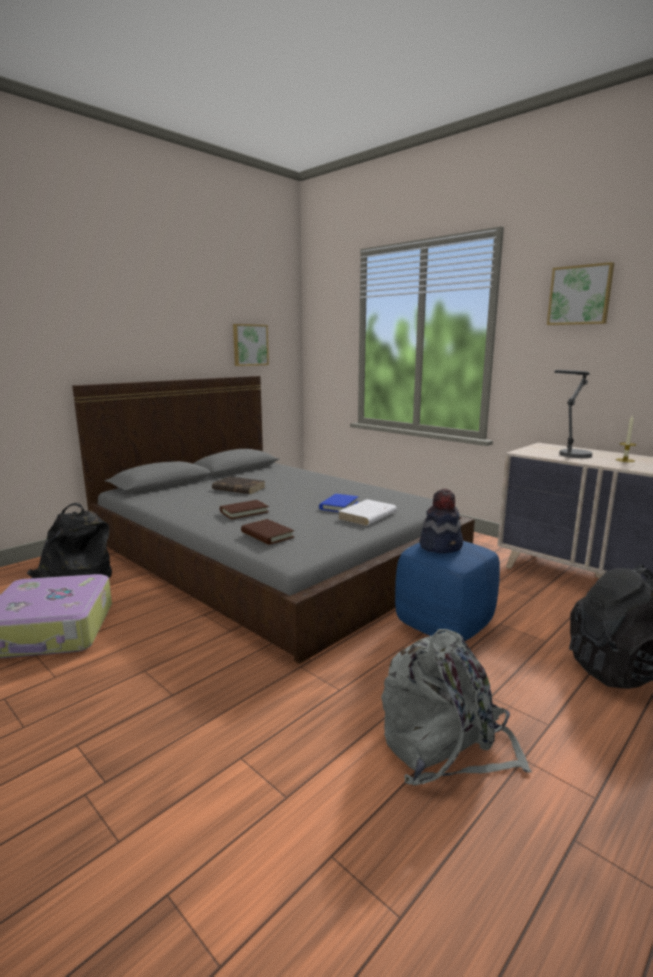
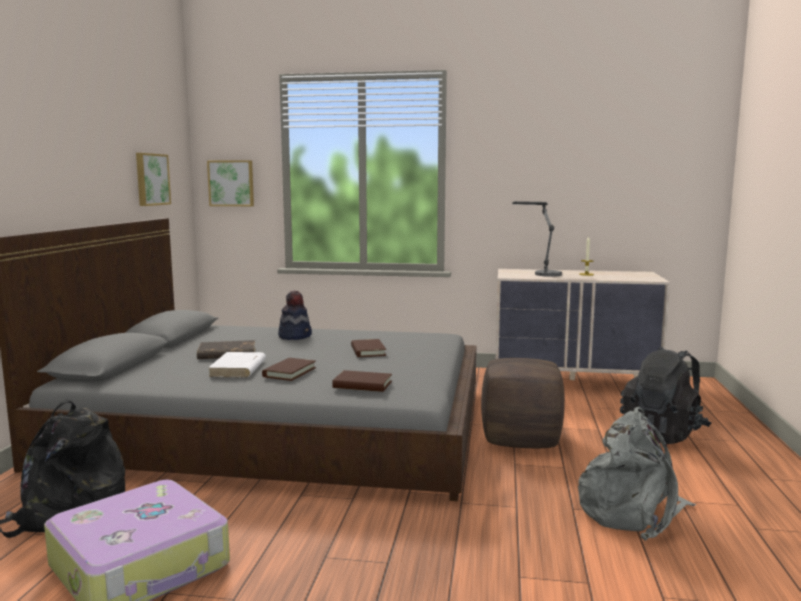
camera: 35 degrees left, 5 degrees down
blue book [319,494,359,512] -> brown book [351,339,386,357]
white book [338,499,397,526] -> white book moved to [208,352,266,378]
blue ottoman [395,541,500,641] -> brown ottoman [481,358,565,448]
hat [420,489,463,553] -> hat moved to [278,290,312,340]
picture [547,262,614,325] -> picture moved to [207,160,254,206]

